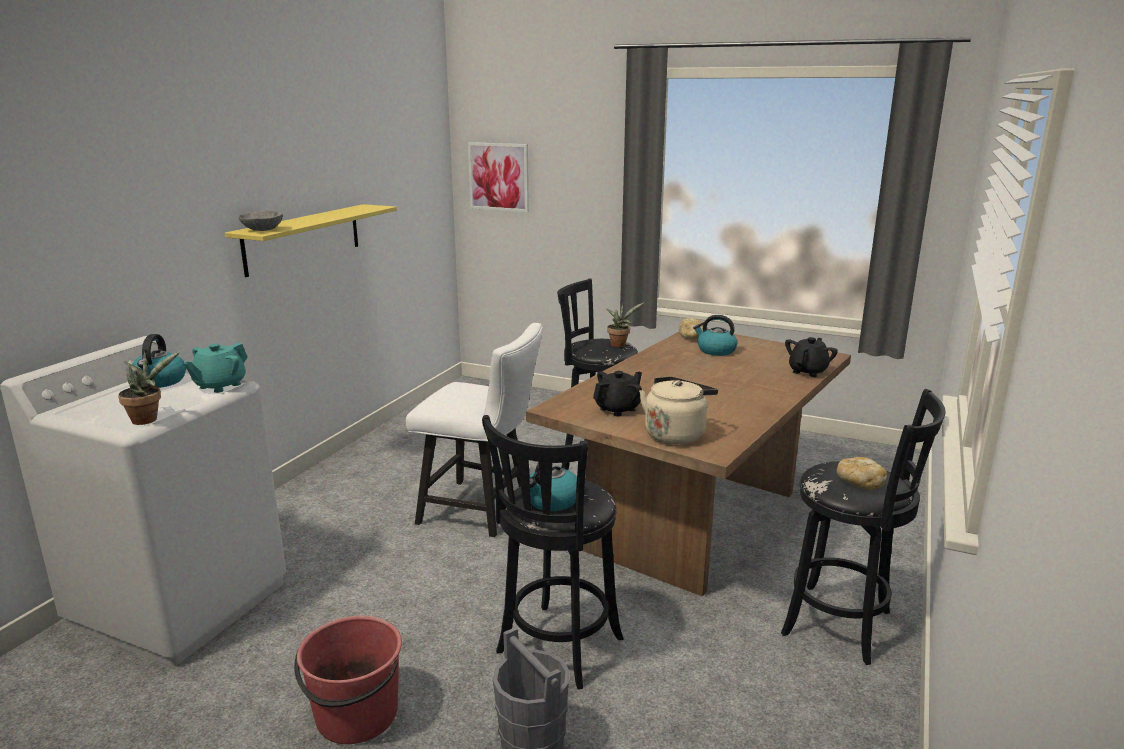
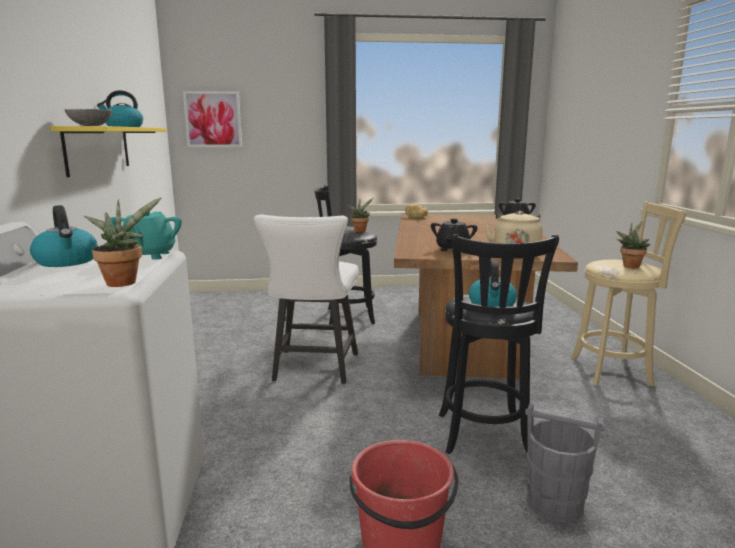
camera: 30 degrees left, 5 degrees down
white chair [405,323,543,537] -> white chair turned 105 degrees clockwise [254,214,359,384]
kettle [693,315,737,356] -> kettle moved to [97,90,143,127]
black stool [781,389,945,665] -> beige stool [571,201,687,387]
bread [837,457,888,490] -> potted plant [616,220,650,268]

